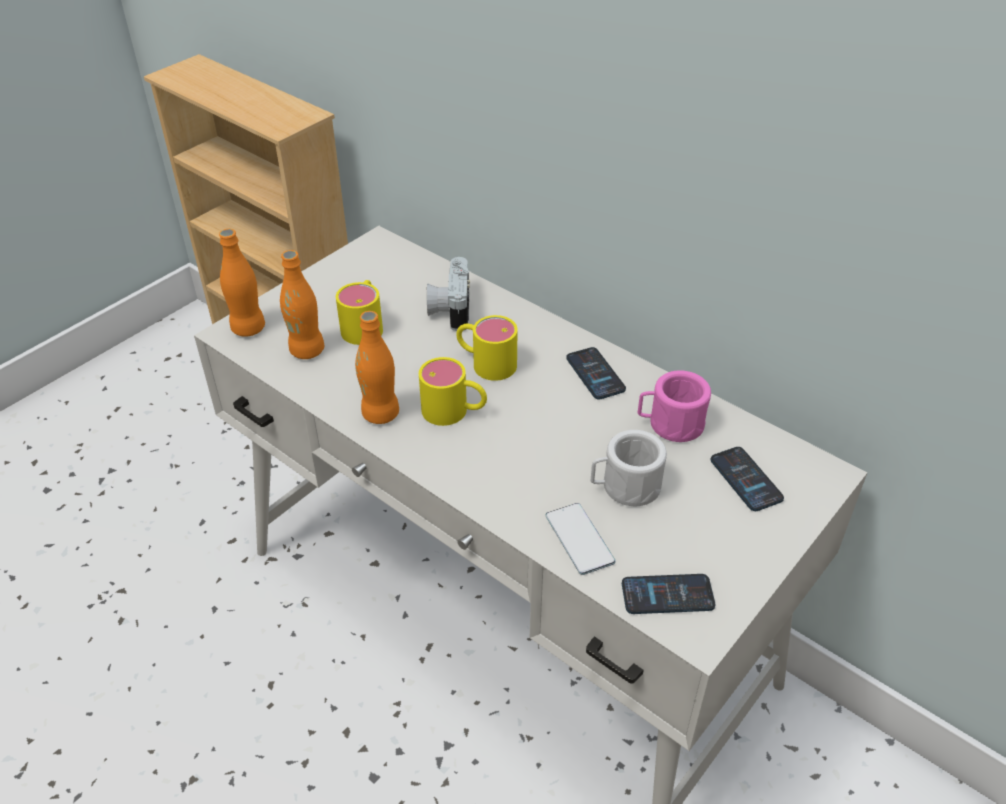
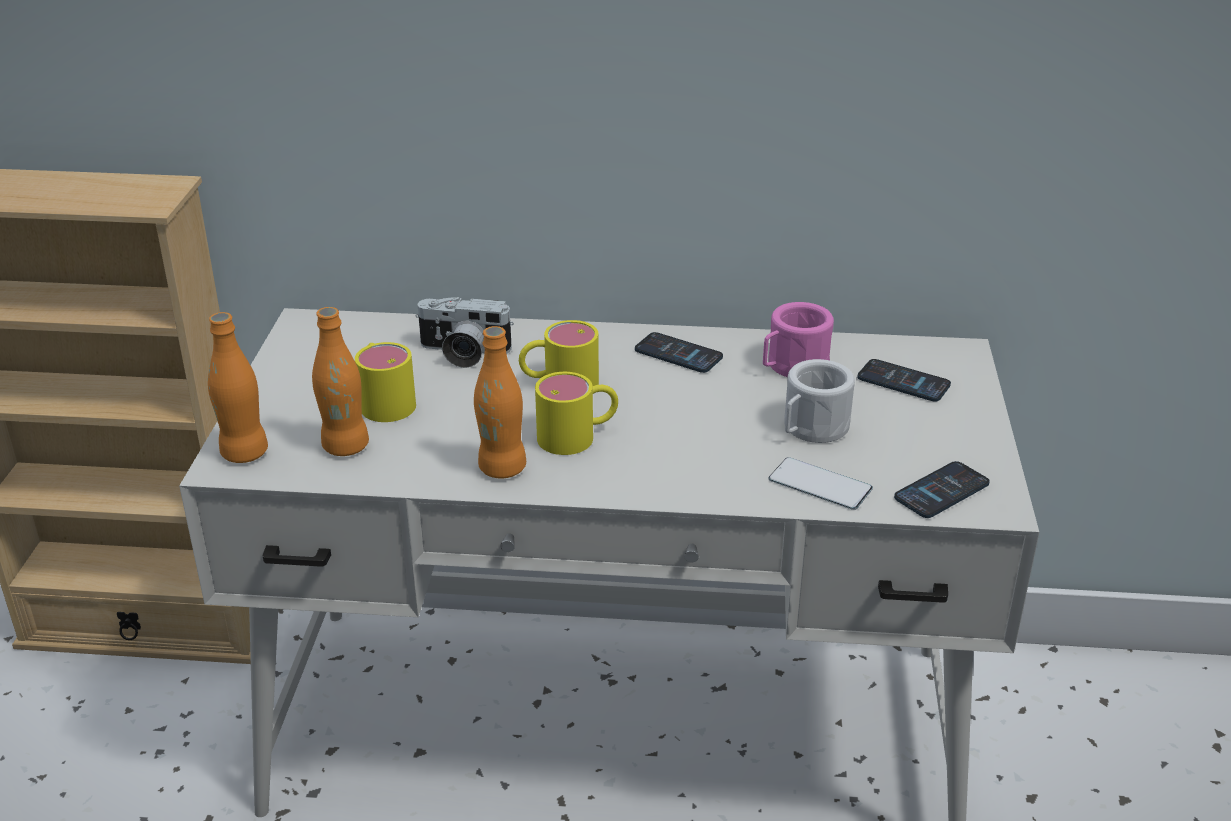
camera: 35 degrees left, 10 degrees down
camera [427,257,470,331] -> camera turned 45 degrees counterclockwise [415,297,514,368]

